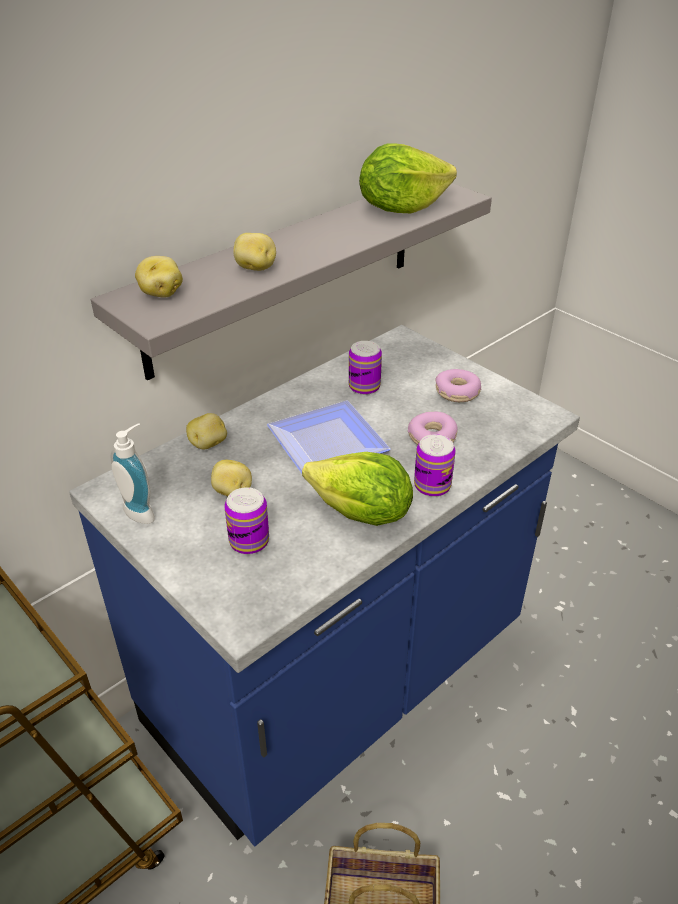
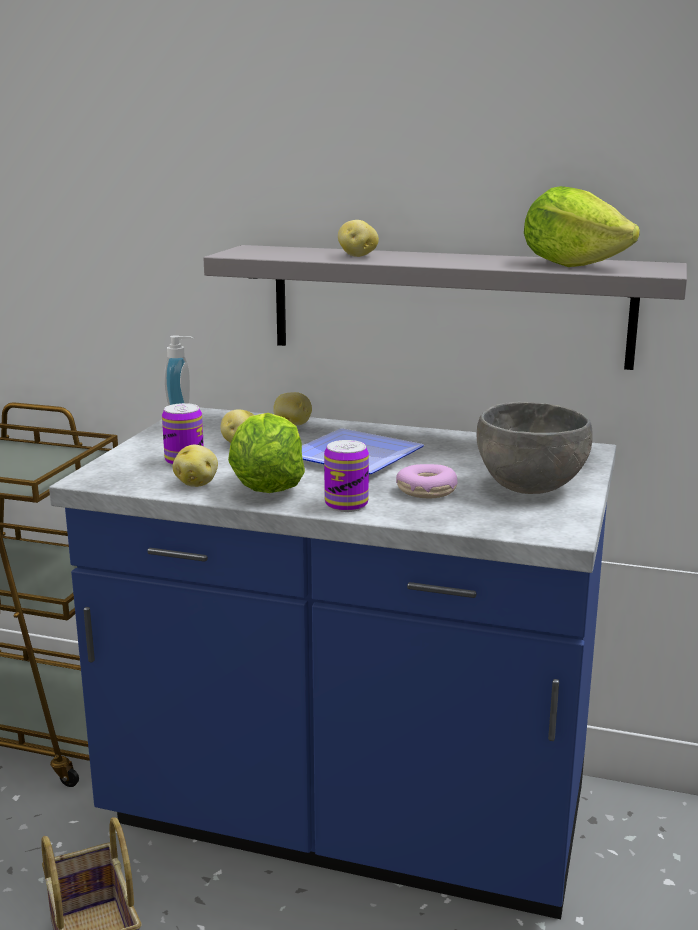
camera: 60 degrees right, 20 degrees down
potato [135,256,183,298] -> potato moved to [173,445,218,487]
can [349,341,382,395] -> none
donut [435,369,481,402] -> grey bowl [476,402,593,494]

